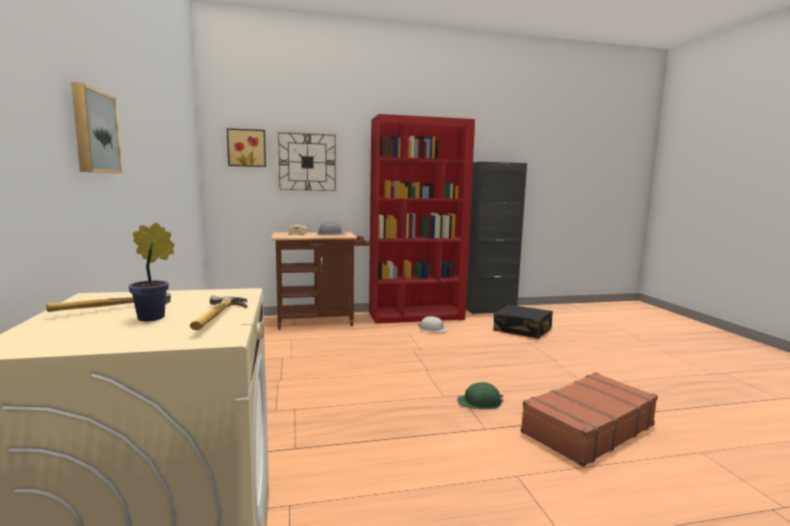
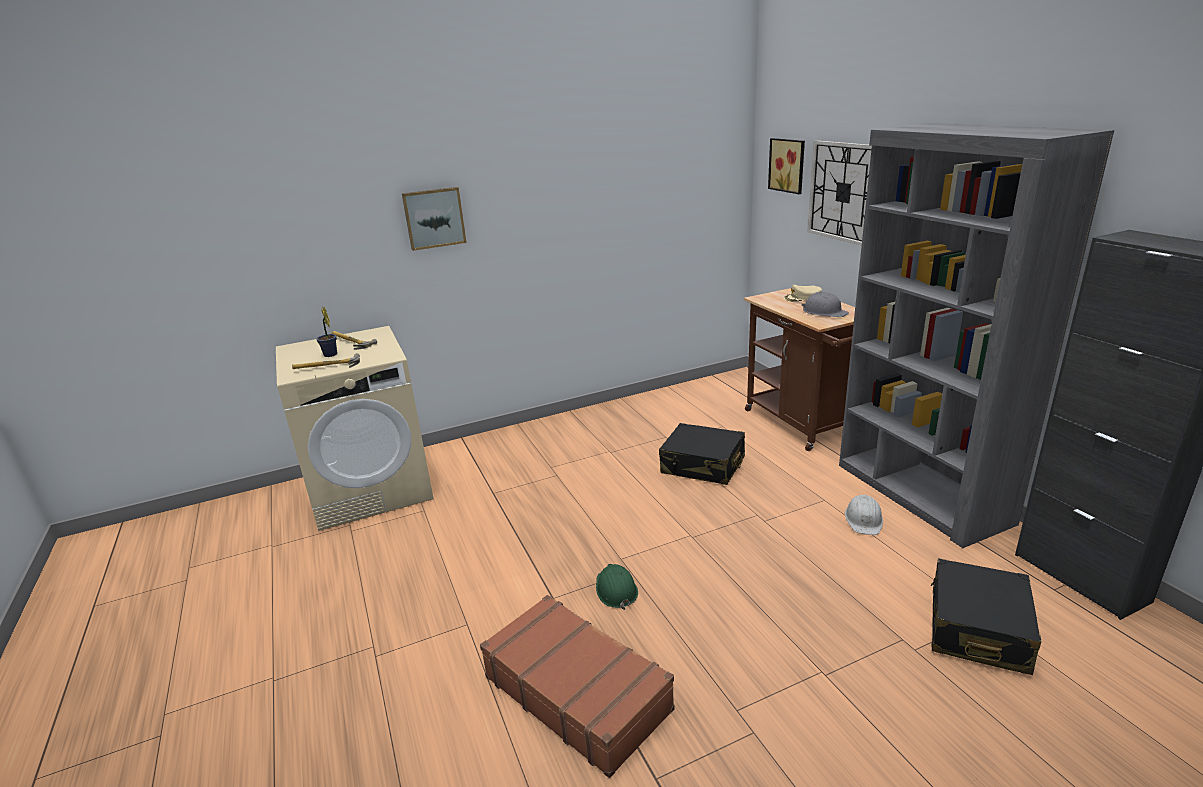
camera: 80 degrees right, 15 degrees up
red bookcase [369,114,475,324] -> grey bookcase [839,123,1114,548]
none -> black suitcase [659,423,745,485]

